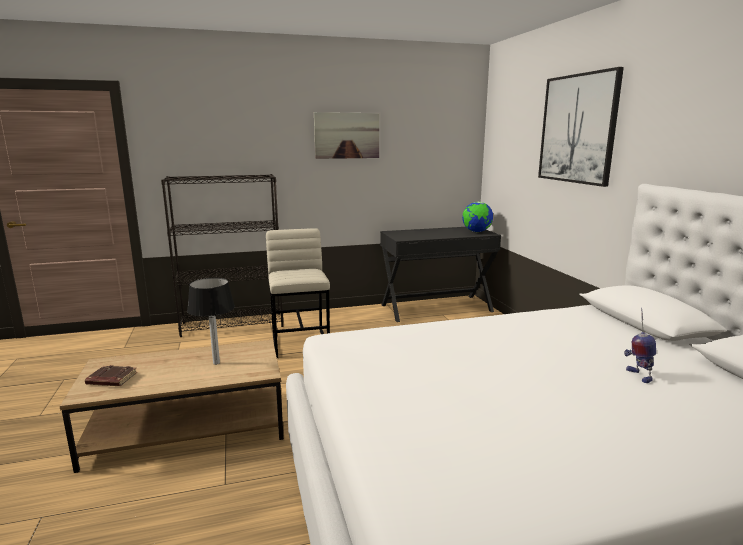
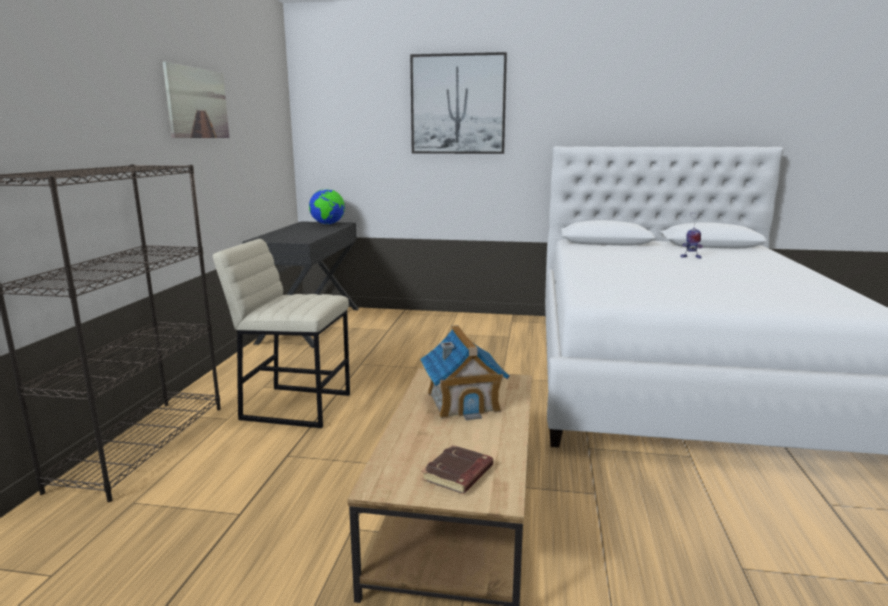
camera: 65 degrees left, 0 degrees up
table lamp [187,278,235,365] -> toy house [420,325,510,420]

